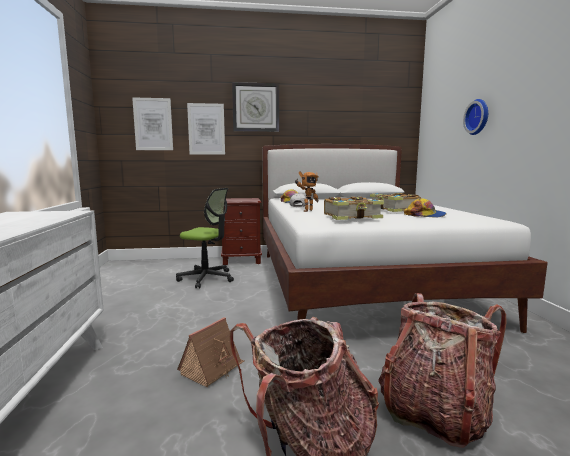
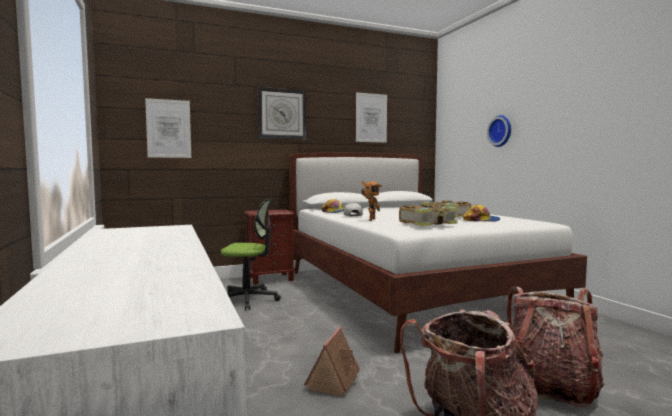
camera: 15 degrees left, 5 degrees down
picture [187,103,225,155] -> picture moved to [356,92,387,143]

